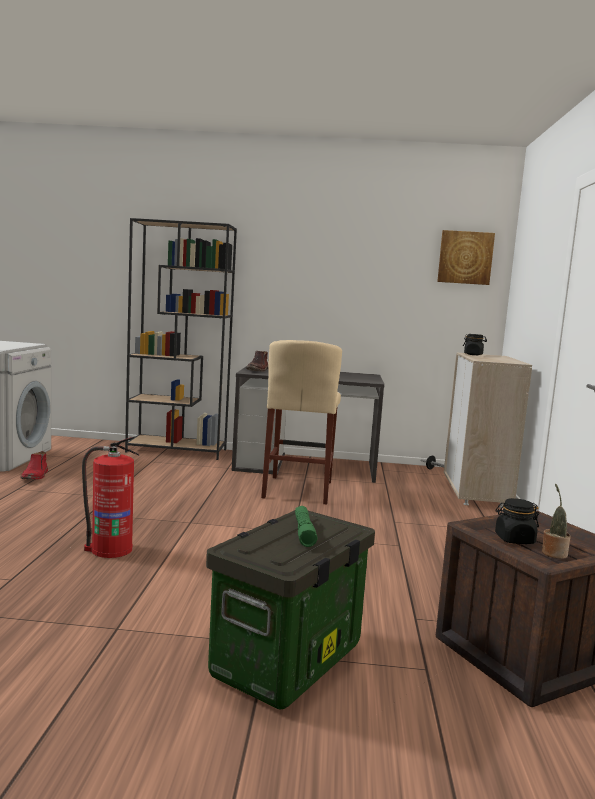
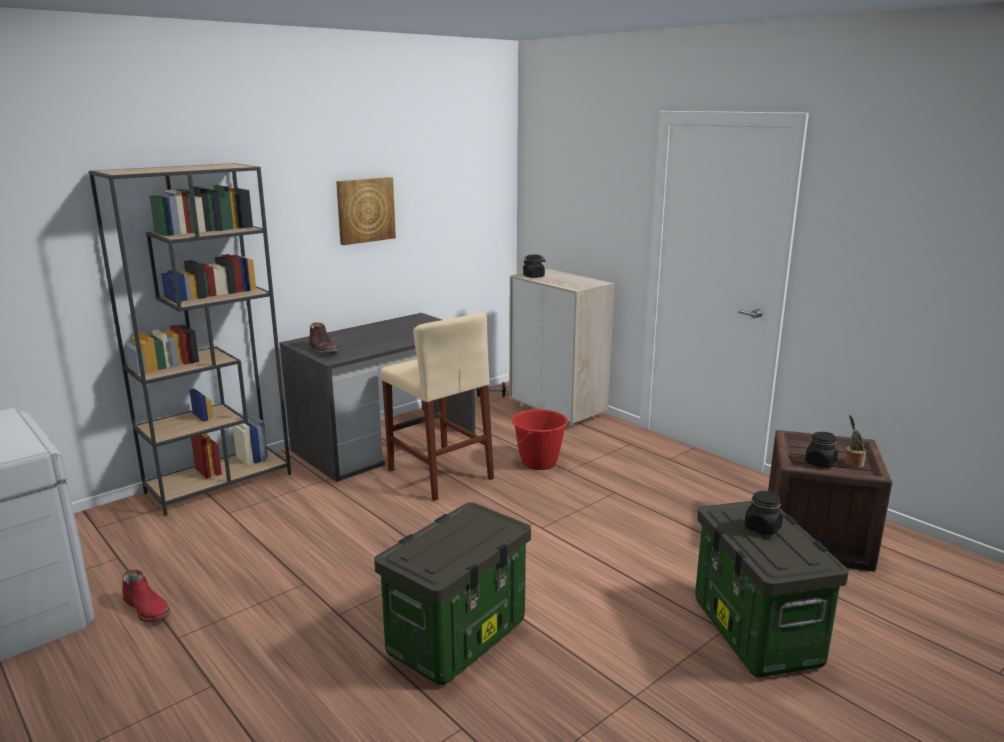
camera: 45 degrees left, 10 degrees up
fire extinguisher [82,436,139,558] -> storage box [374,502,531,685]
green flashlight [295,506,317,547] -> black jar [744,490,783,536]
picture [437,230,495,285] -> picture moved to [336,177,396,245]
none -> red bucket [512,409,568,470]

